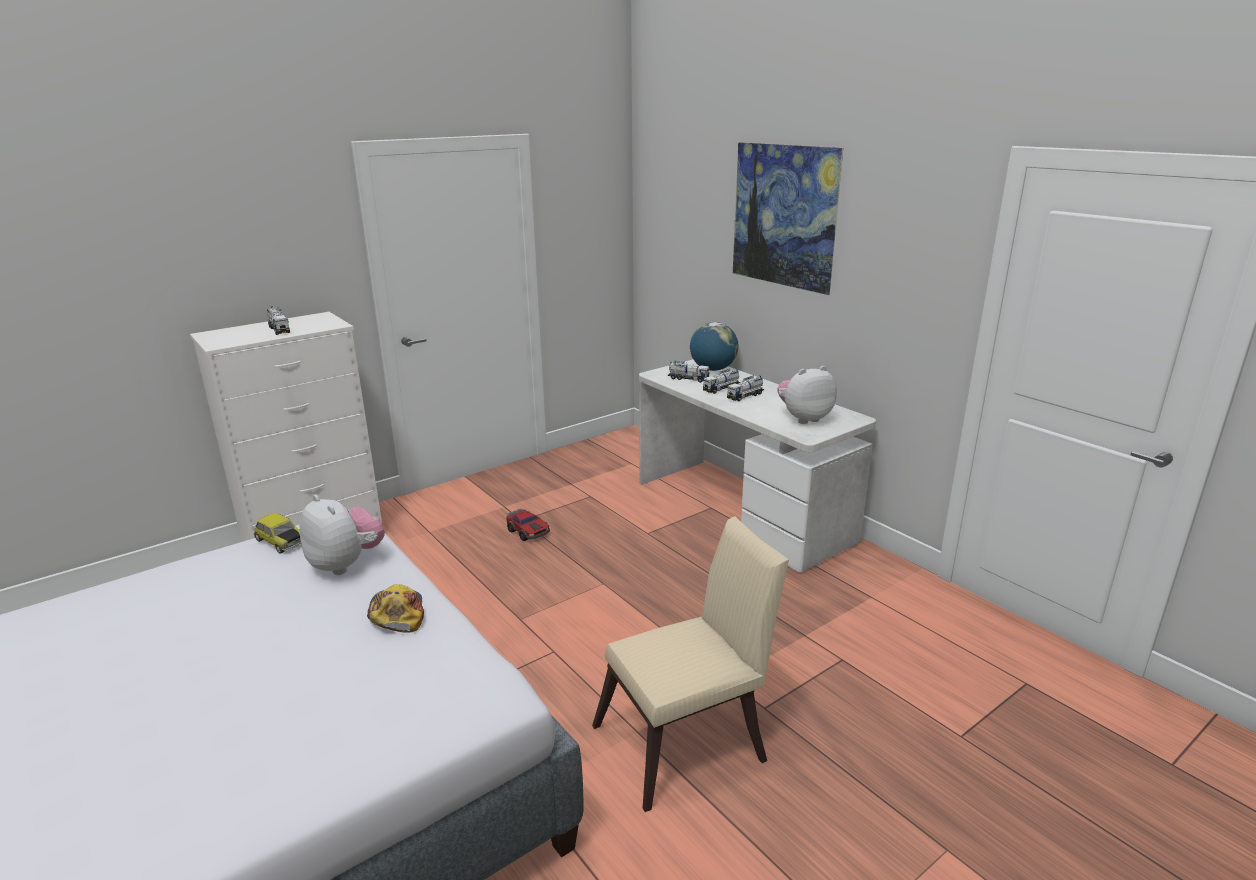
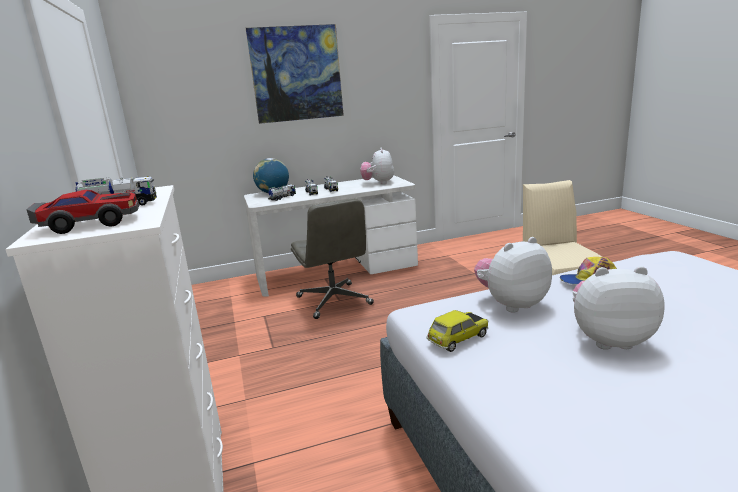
camera: 70 degrees left, 5 degrees down
toy car [506,509,550,541] -> toy car moved to [26,190,139,234]
none -> grey office chair [291,198,374,319]
none -> plush toy [572,266,665,350]

